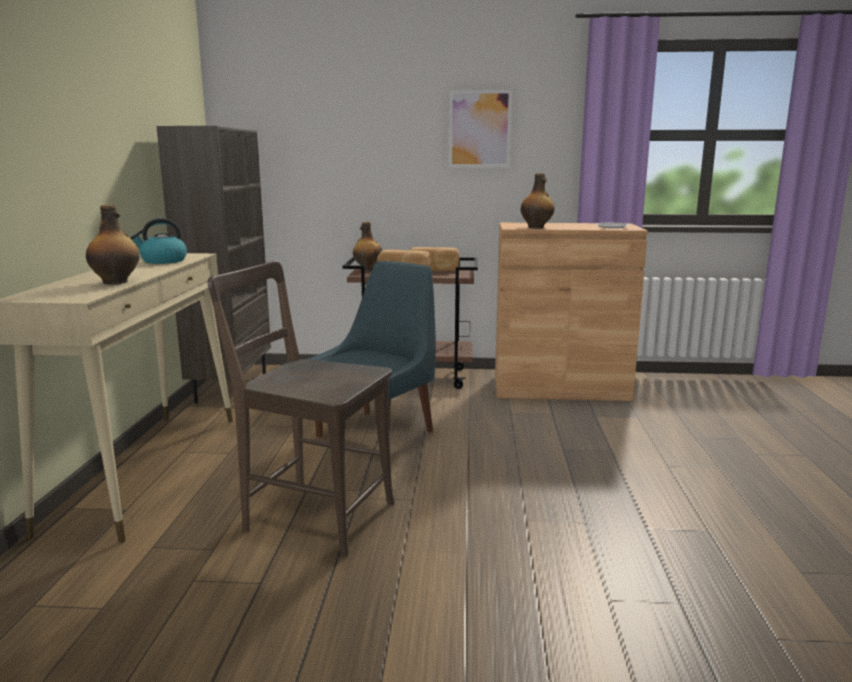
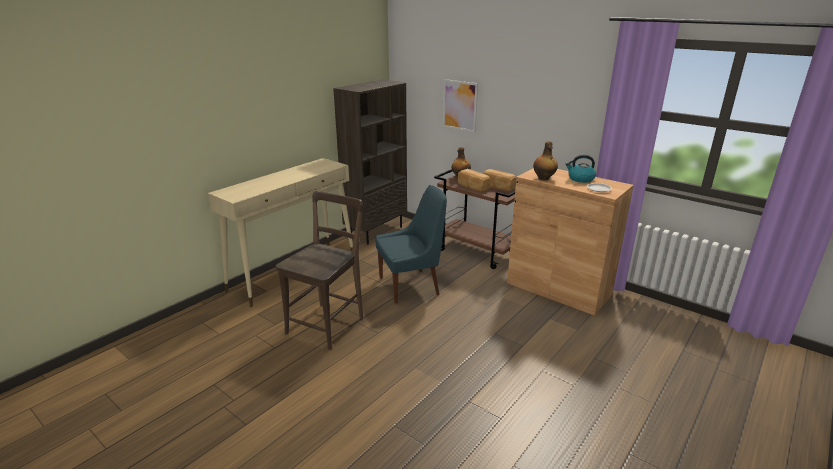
camera: 35 degrees right, 10 degrees up
bottle [86,204,139,285] -> none
kettle [130,218,187,264] -> kettle moved to [565,155,596,183]
brown chair [208,261,395,557] -> brown chair turned 60 degrees clockwise [276,191,363,350]
picture [449,90,512,168] -> picture moved to [443,79,478,133]

